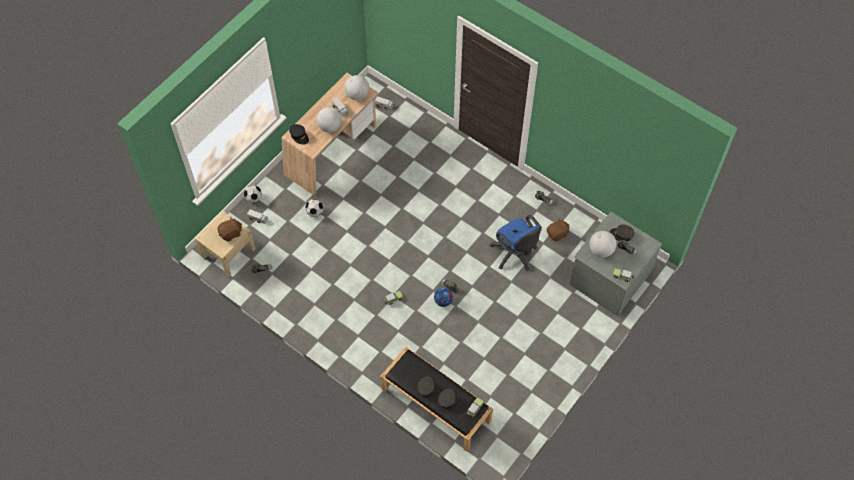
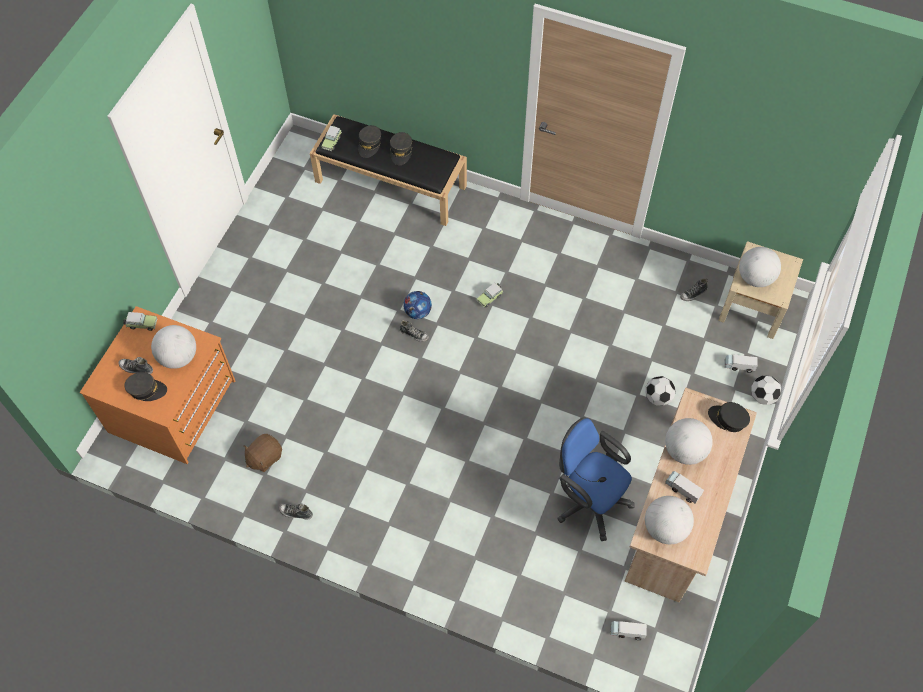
camera: 165 degrees right, 0 degrees up
brown plush toy [218,216,242,241] -> globe [739,247,781,287]
blue office chair [490,215,542,271] -> blue office chair moved to [557,417,634,541]
grey dresser [569,212,662,316] -> orange dresser [80,306,235,464]

